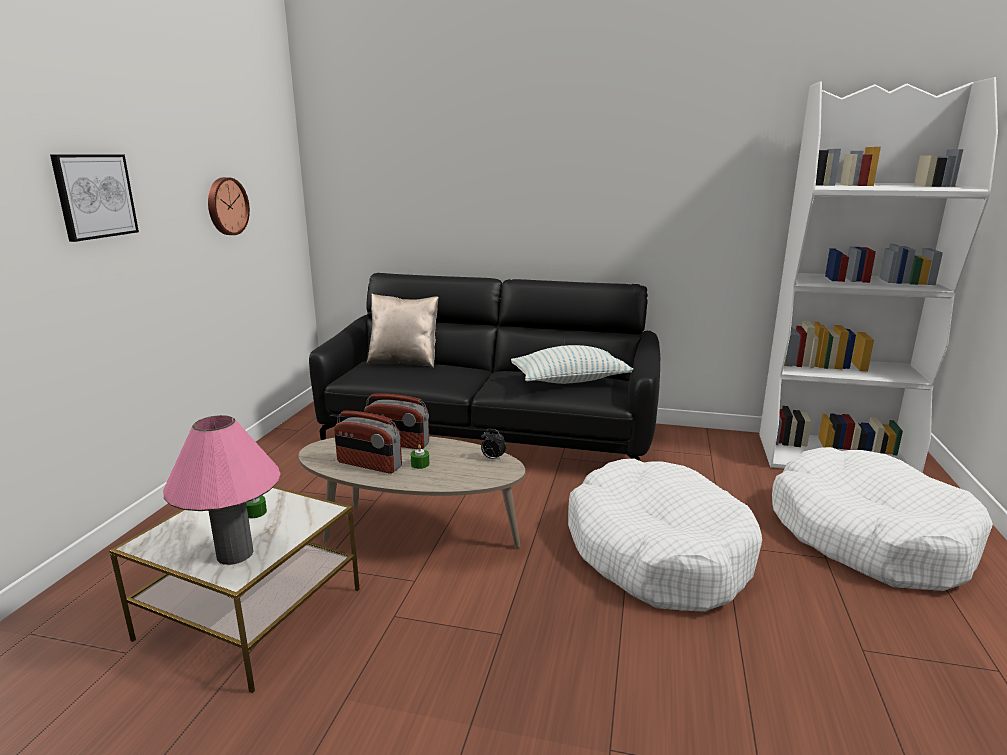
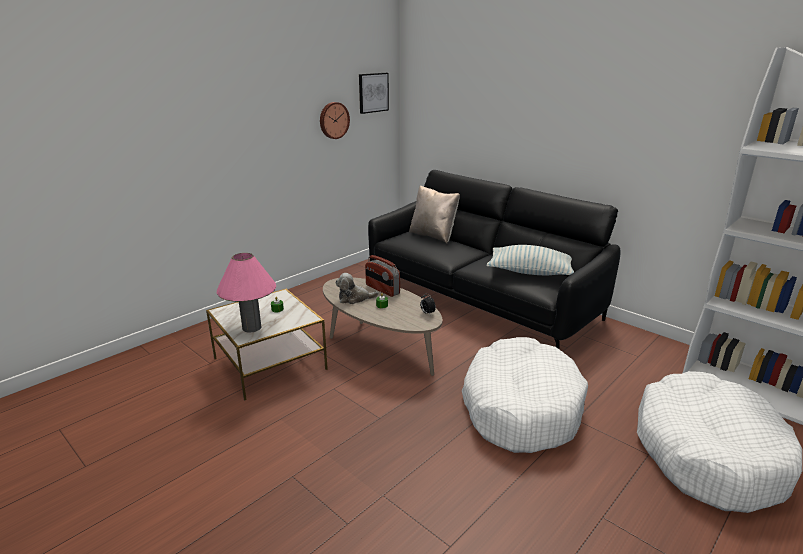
camera: 30 degrees right, 5 degrees up
picture [50,155,139,242] -> picture moved to [359,73,389,114]
radio [334,410,402,473] -> plush toy [335,273,379,304]

